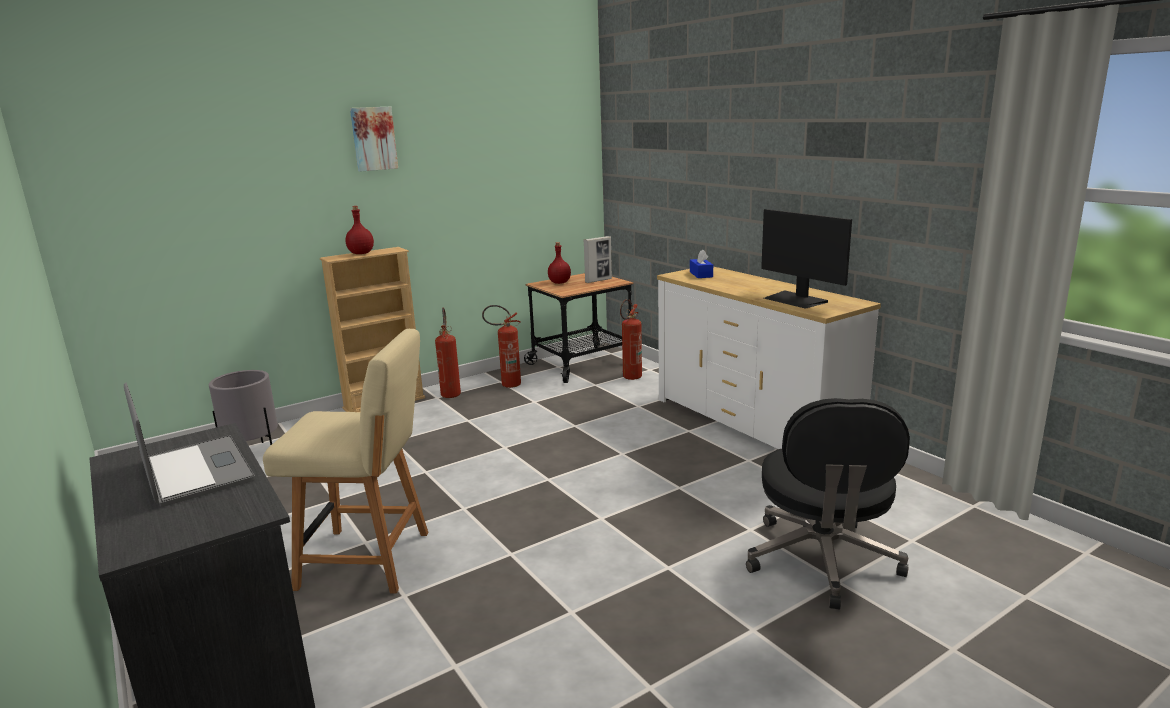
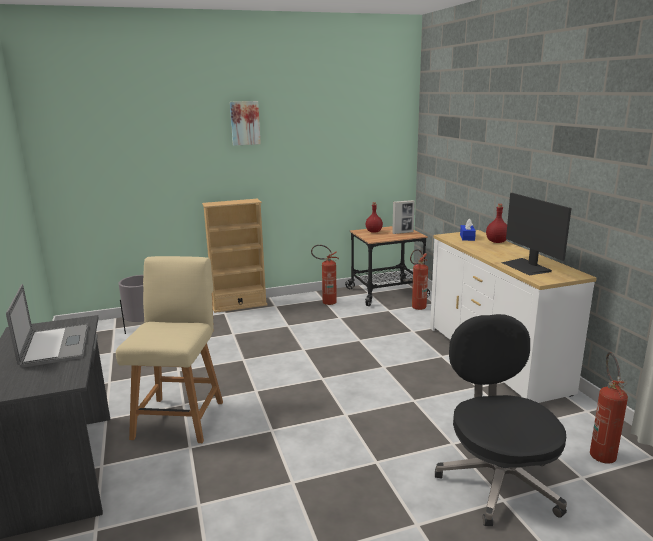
camera: 15 degrees right, 0 degrees up
beige chair [263,329,428,594] -> beige chair turned 105 degrees counterclockwise [116,256,223,443]
red bottle [346,206,374,254] -> red bottle moved to [486,204,507,243]
fire extinguisher [435,308,461,398] -> fire extinguisher moved to [590,352,628,464]
black office chair [746,398,910,610] -> black office chair turned 150 degrees clockwise [435,314,567,526]

